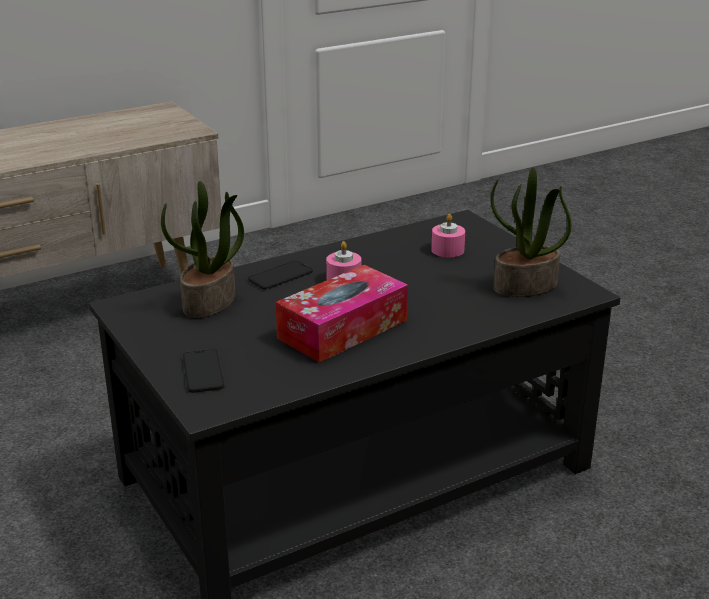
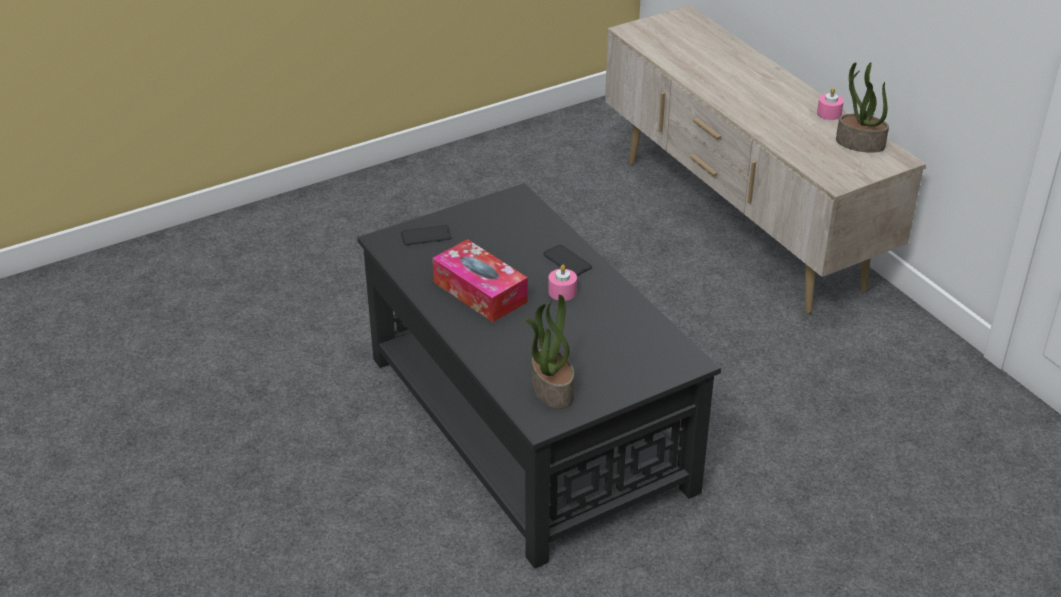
camera: 90 degrees right, 10 degrees up
potted plant [161,181,244,318] -> potted plant moved to [836,62,889,153]
pink candle [431,214,465,257] -> pink candle moved to [817,88,844,120]

